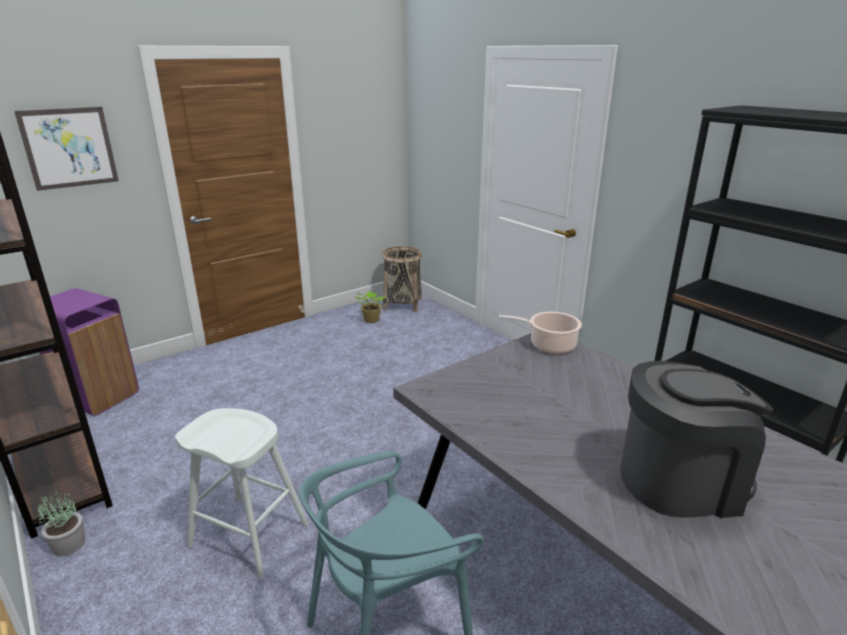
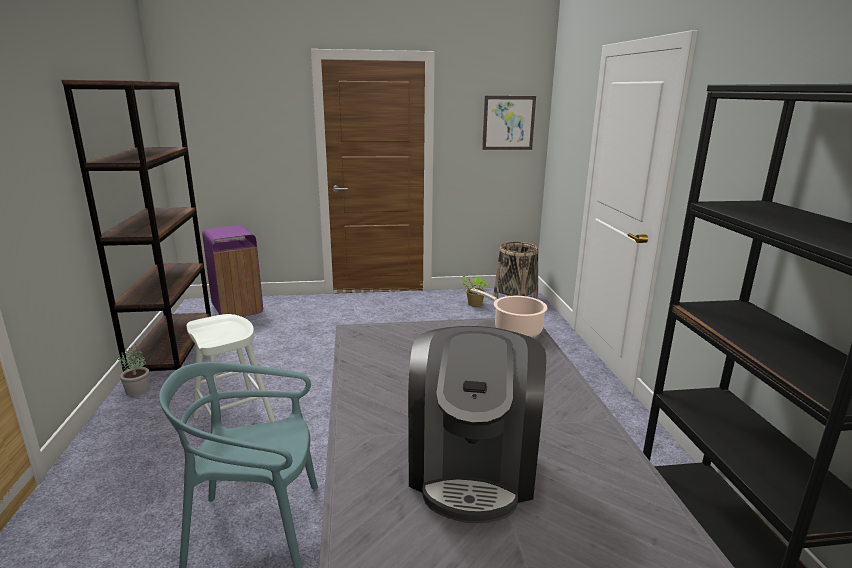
camera: 30 degrees right, 5 degrees down
picture [14,107,119,191] -> picture moved to [482,96,536,150]
coffee machine [620,361,773,518] -> coffee machine turned 75 degrees clockwise [408,326,546,523]

